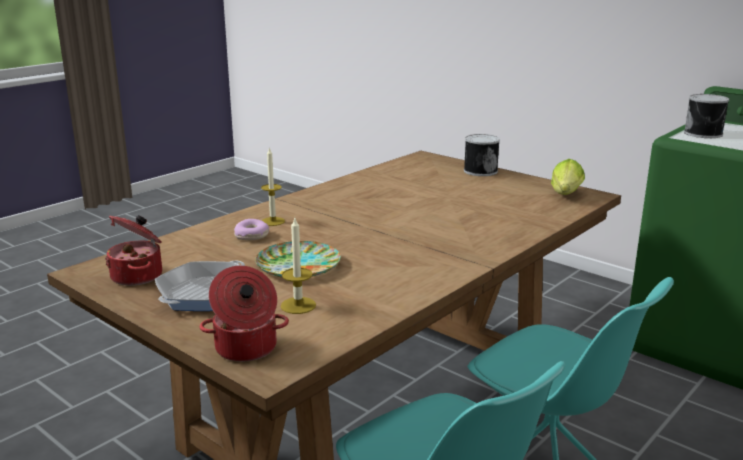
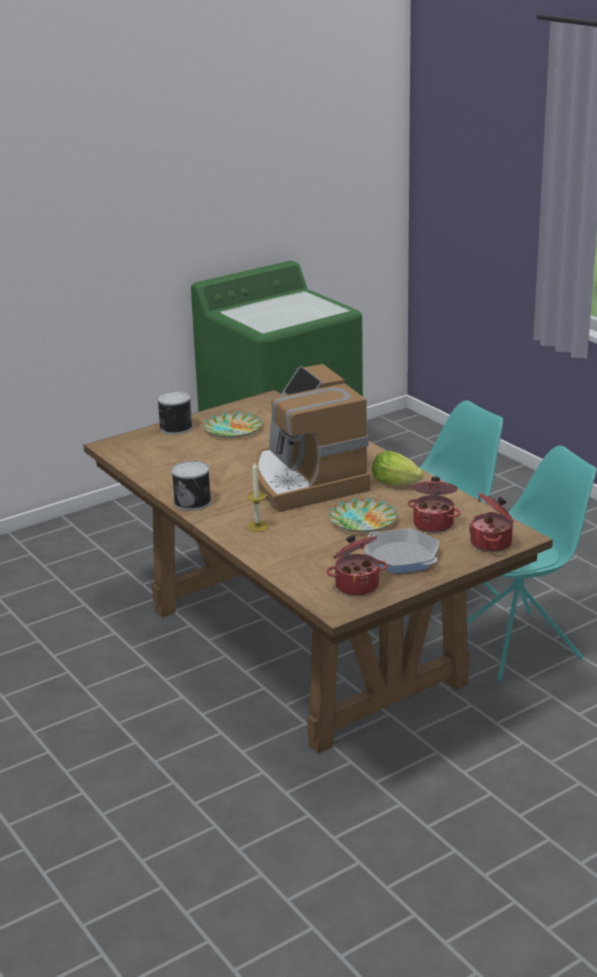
camera: 75 degrees left, 5 degrees up
donut [234,219,269,240] -> none
candle [281,218,316,314] -> cooking pot [407,477,461,533]
lettuce [551,159,585,195] -> lettuce moved to [372,451,424,486]
can [684,94,729,138] -> can moved to [172,461,211,511]
none -> plate [203,412,262,438]
none -> coffee machine [254,364,370,512]

